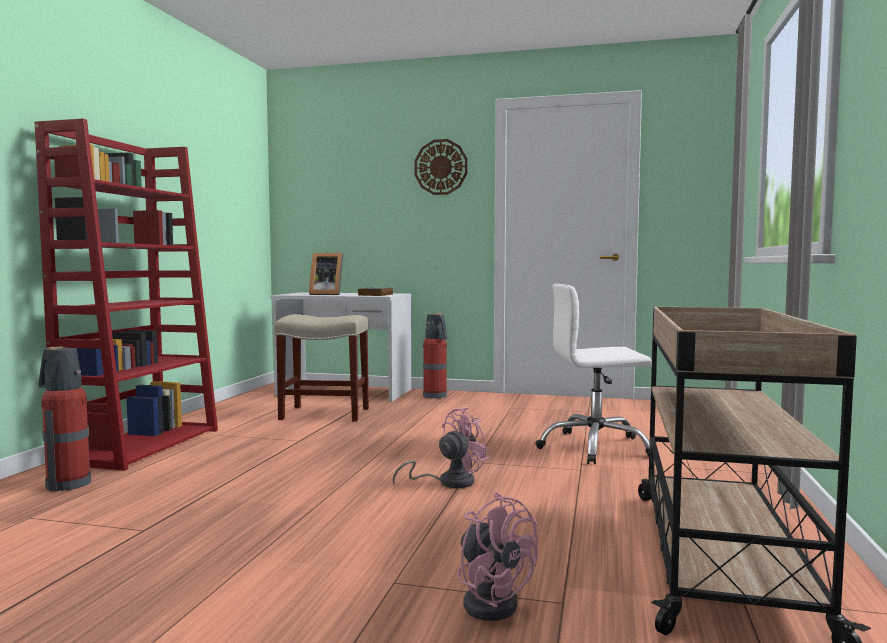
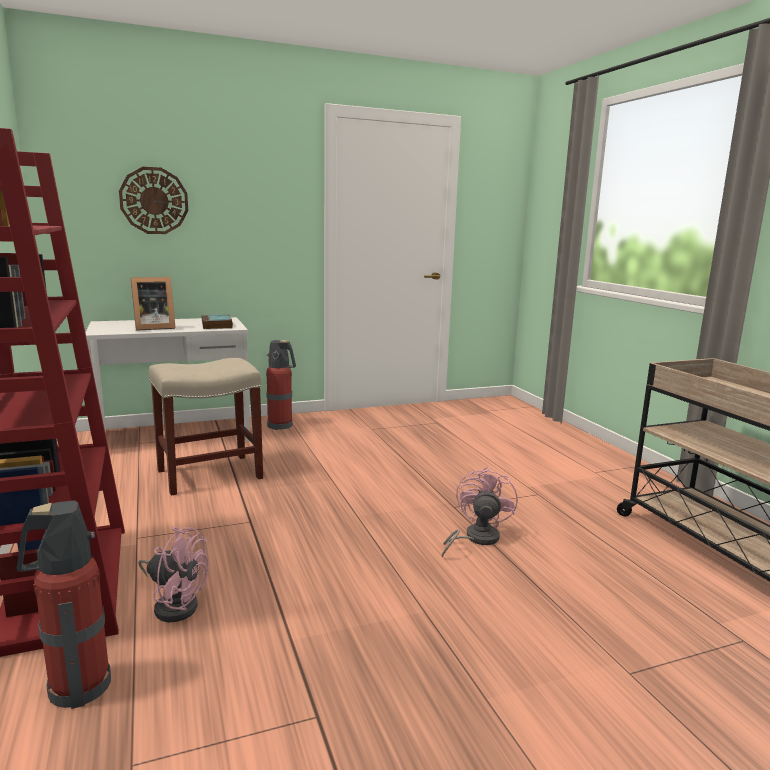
camera: 35 degrees left, 10 degrees up
wall clock [415,139,468,195] -> wall clock moved to [119,167,188,234]
pink fan [457,492,538,621] -> pink fan moved to [138,527,209,622]
white office chair [535,284,652,464] -> none

